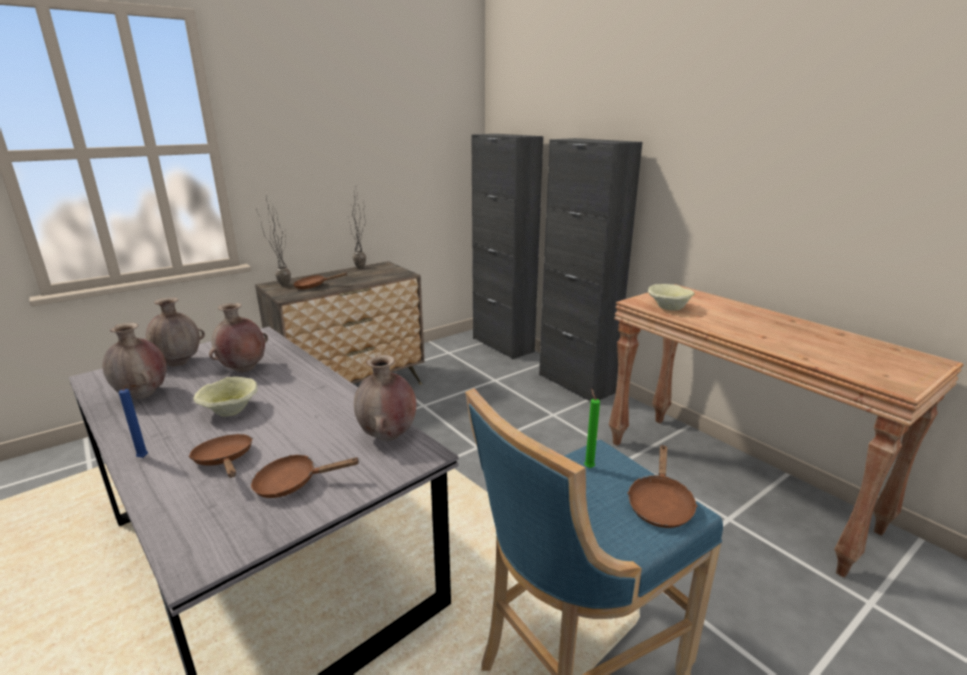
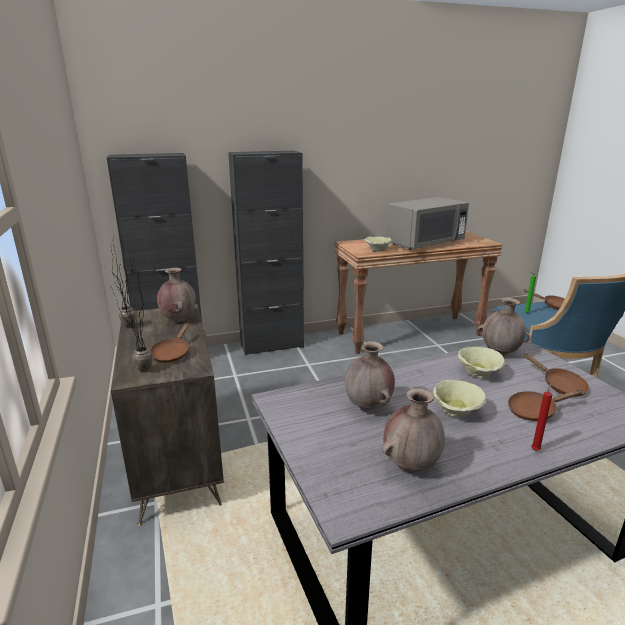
camera: 70 degrees left, 0 degrees up
blue candle [119,384,148,458] -> red candle [531,384,552,451]
brown vase [145,298,205,366] -> brown vase moved to [157,268,195,322]
brown frying pan [251,455,360,498] -> brown frying pan turned 45 degrees counterclockwise [524,353,589,397]
none -> grey microwave [386,197,469,250]
none -> beige bowl [458,347,505,378]

